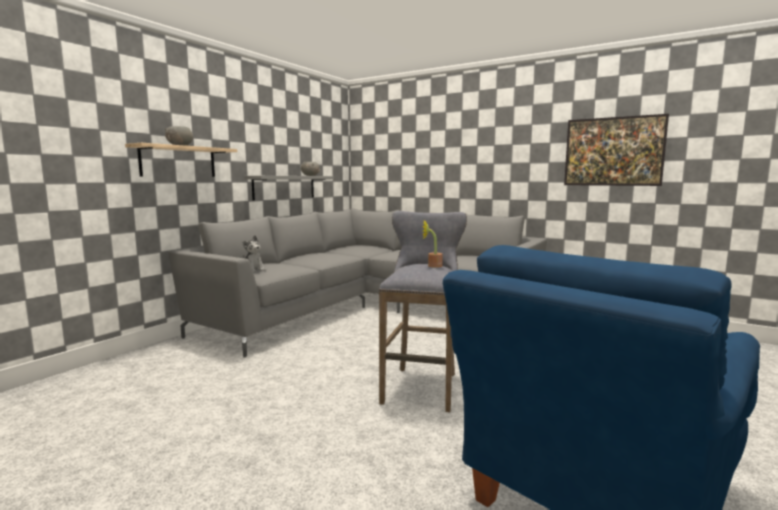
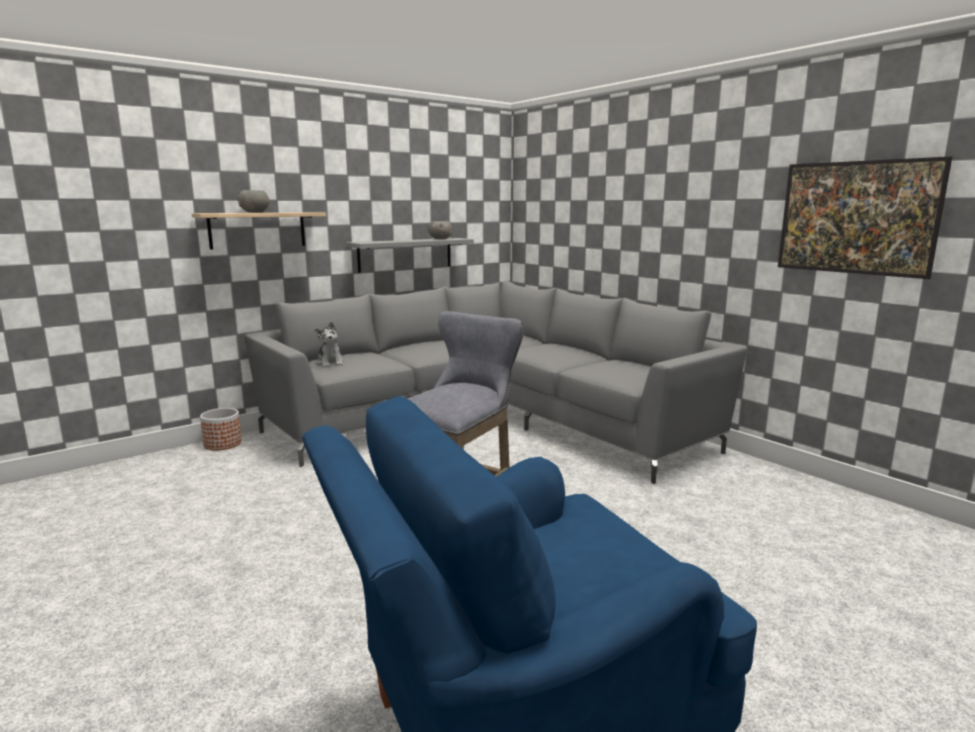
camera: 20 degrees right, 5 degrees up
potted plant [422,220,443,268] -> none
none -> planter [200,408,242,451]

